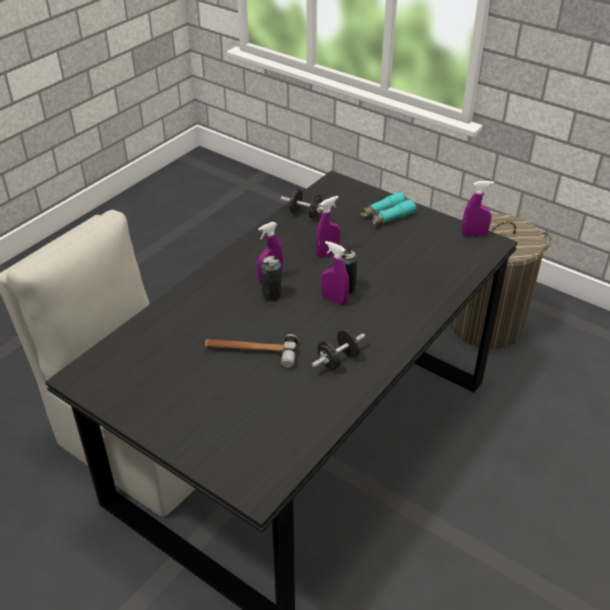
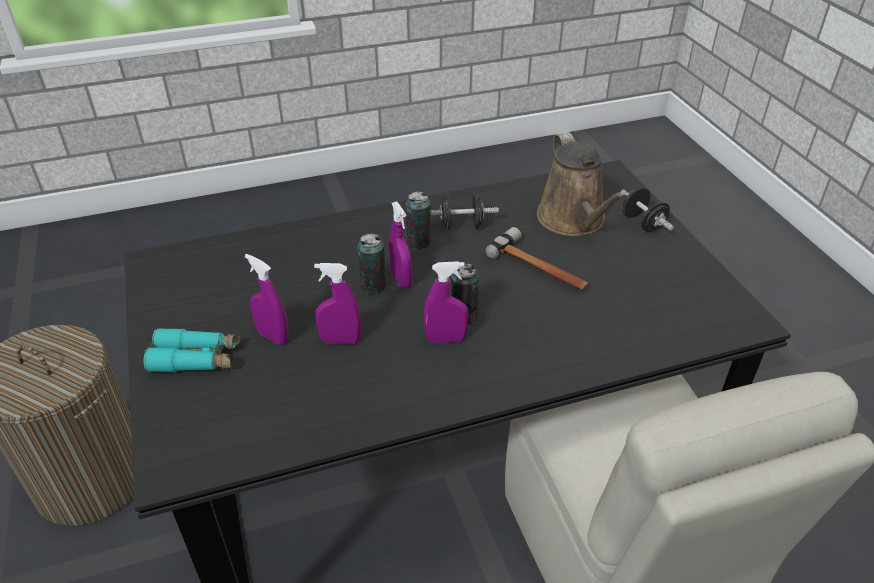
camera: 145 degrees left, 0 degrees up
black dumbbell [281,189,331,219] -> black dumbbell moved to [621,187,674,232]
purple spray bottle [462,181,494,237] -> purple spray bottle moved to [245,254,289,345]
none -> can [406,192,431,249]
none -> brown watering can [537,132,627,236]

